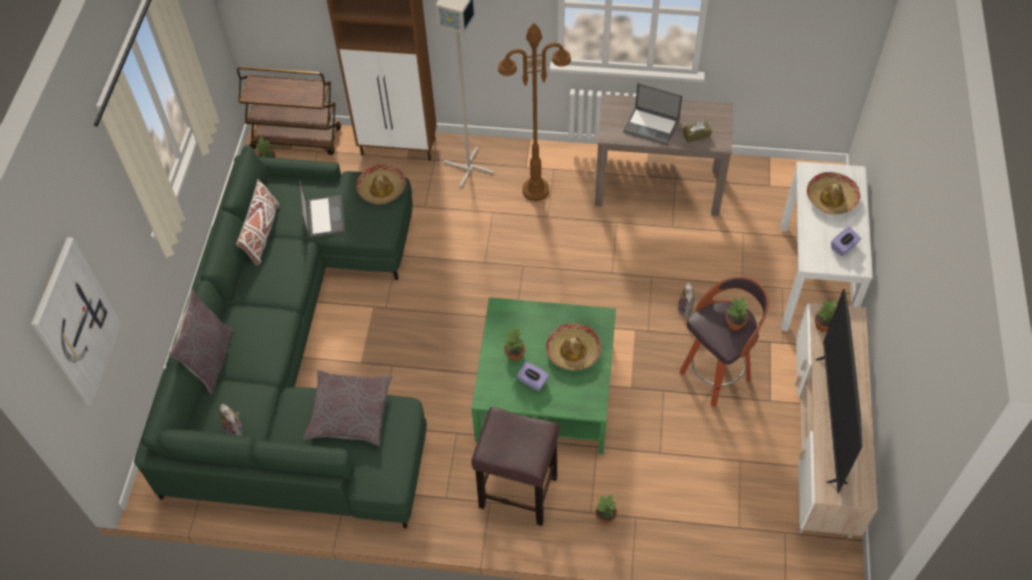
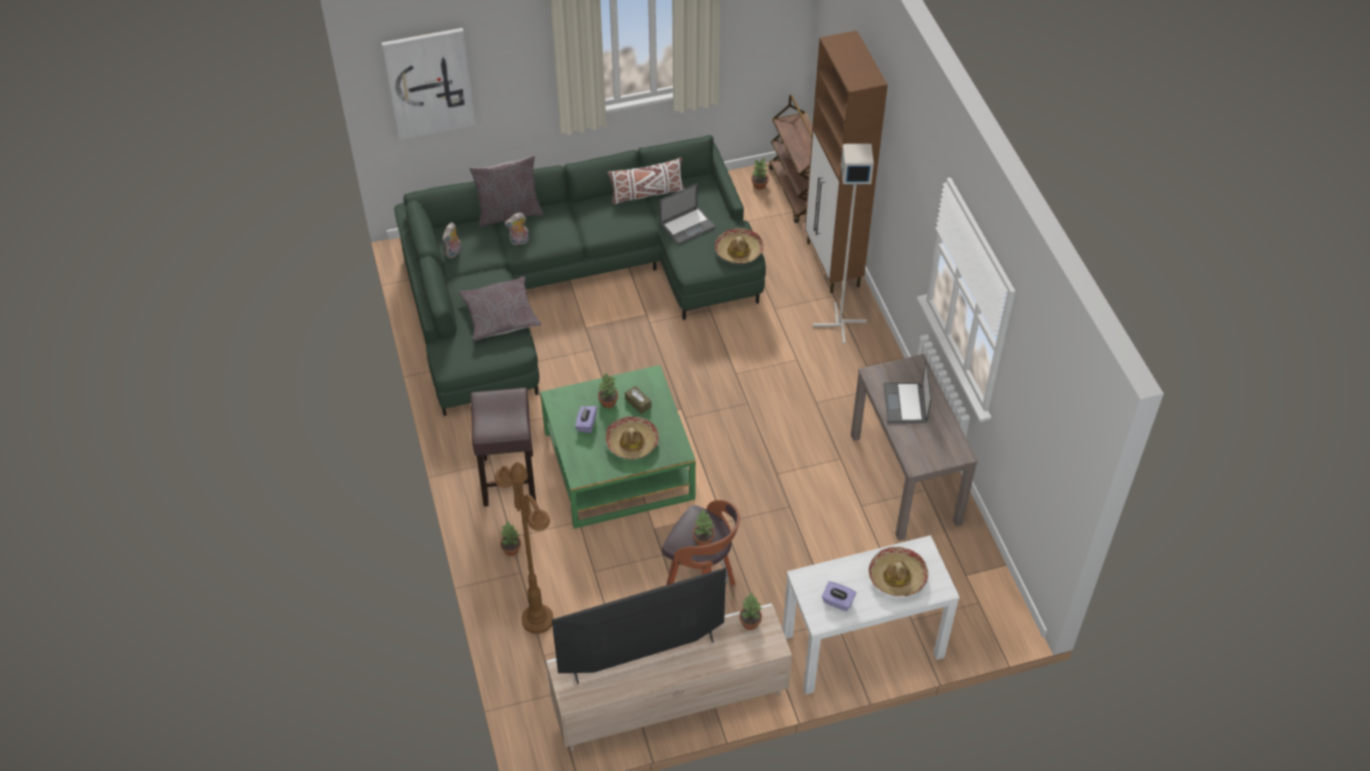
camera: 65 degrees right, 5 degrees down
brown floor lamp [498,23,571,201] -> brown floor lamp moved to [495,462,554,634]
plush toy [677,283,697,317] -> plush toy moved to [505,213,529,245]
brown tissue box [683,121,712,143] -> brown tissue box moved to [625,386,651,414]

